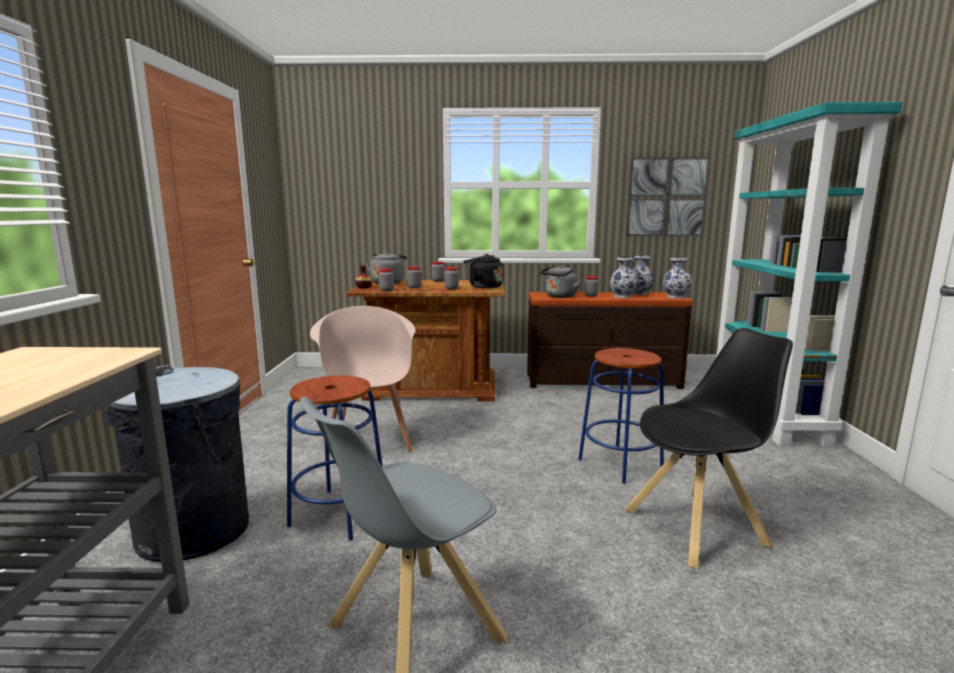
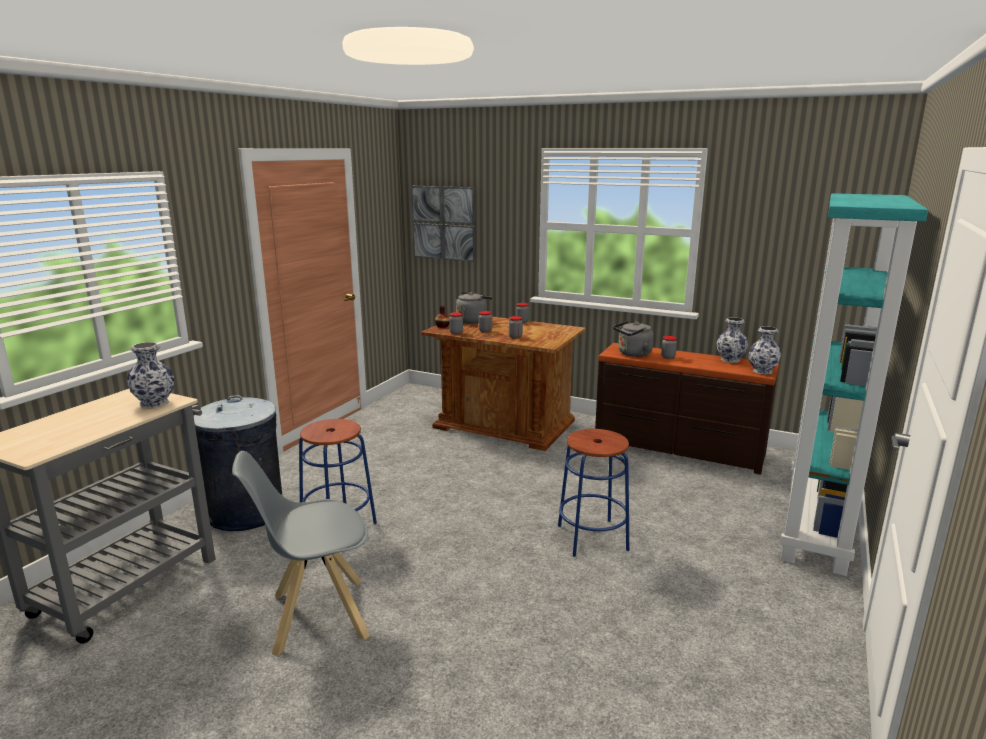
camera: 25 degrees right, 5 degrees up
beige chair [310,306,416,452] -> none
black kettle [463,254,503,288] -> none
vase [610,257,637,298] -> vase moved to [127,342,174,408]
black chair [625,328,793,569] -> none
picture [626,157,710,236] -> picture moved to [411,186,476,262]

